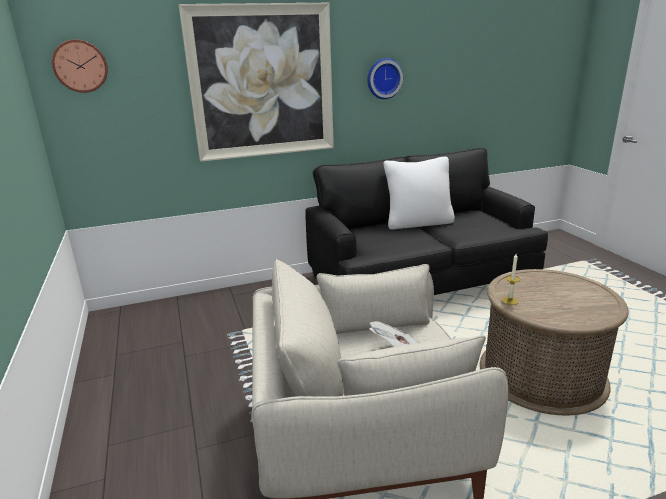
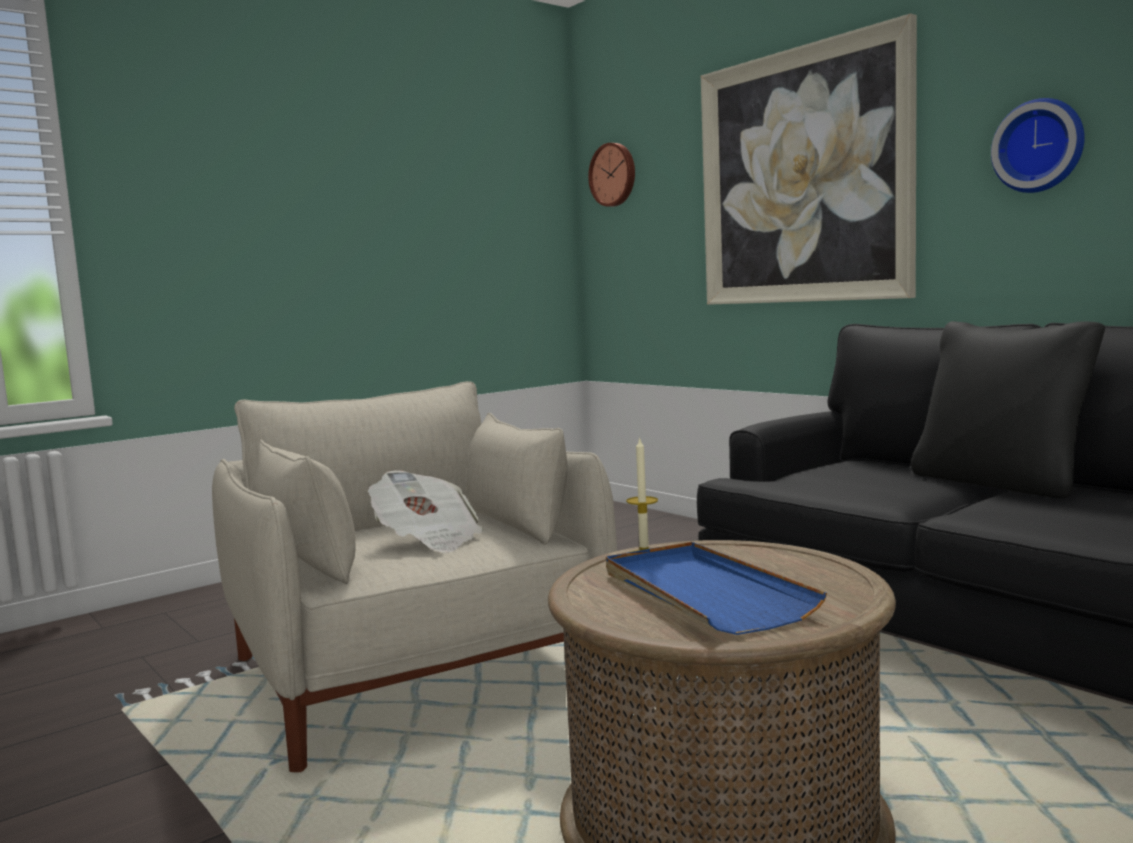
camera: 70 degrees right, 15 degrees down
white pillow [383,157,455,230] -> black pillow [911,321,1105,498]
none -> blue tray [606,542,827,635]

